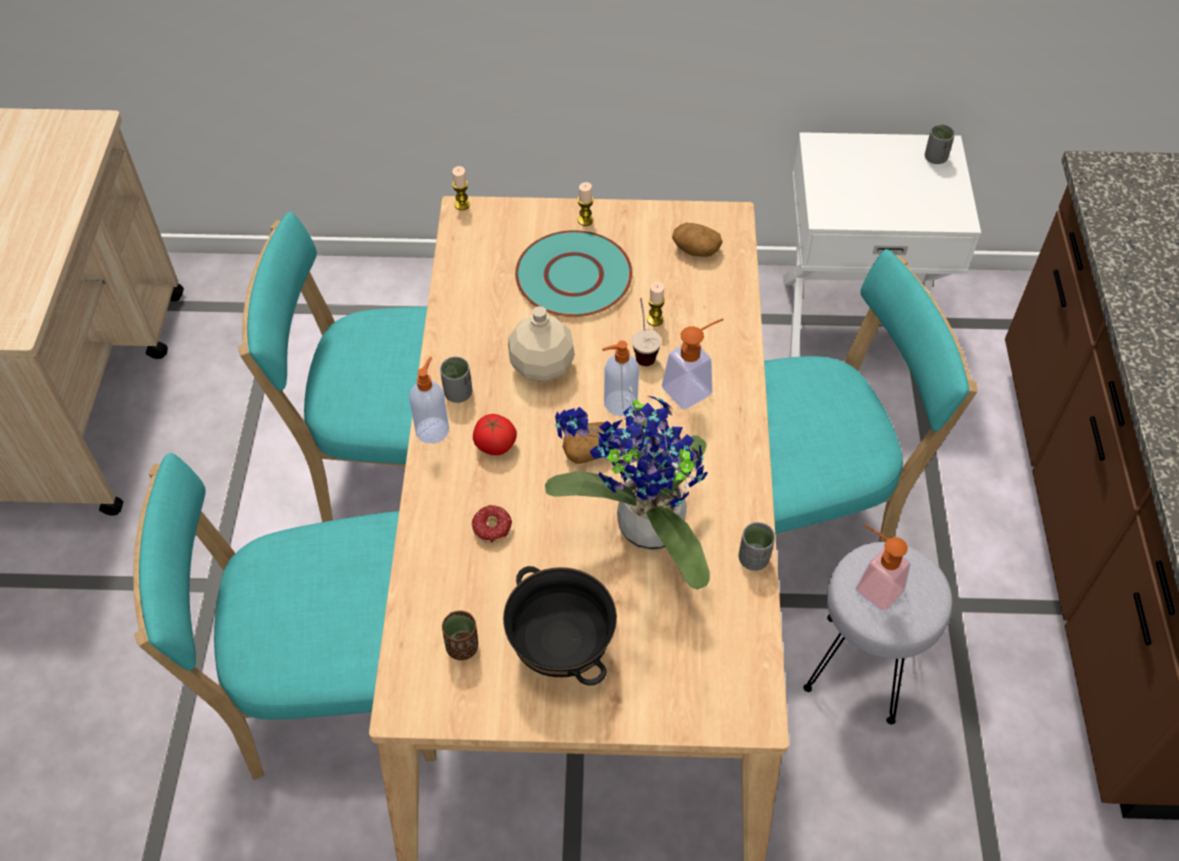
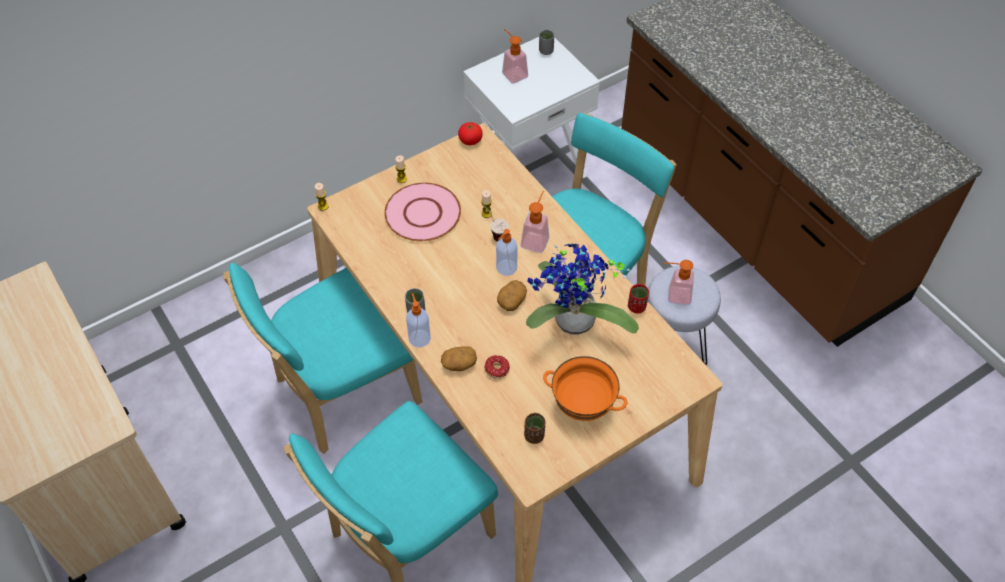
camera: 35 degrees left, 0 degrees up
tomato [473,414,517,455] -> tomato moved to [458,122,483,145]
black bowl [503,566,617,686] -> orange bowl [543,356,628,421]
beige bottle [508,306,575,382] -> none
turquoise plate [515,230,633,317] -> pink plate [384,183,461,241]
potato [672,222,722,257] -> potato moved to [441,346,477,371]
grey cup [739,522,775,571] -> red cup [628,284,649,313]
none -> soap dispenser [502,29,528,84]

